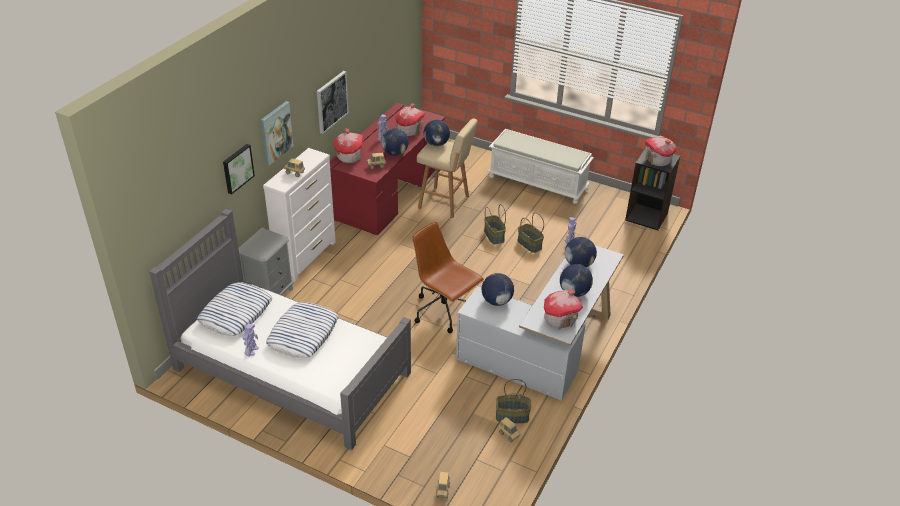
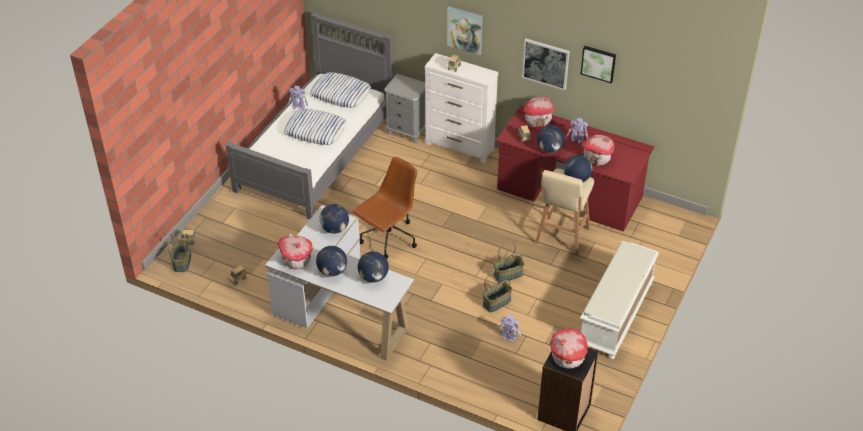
camera: 90 degrees right, 5 degrees up
picture [223,144,255,194] -> picture moved to [581,46,616,83]
basket [496,379,531,423] -> basket moved to [168,234,191,272]

